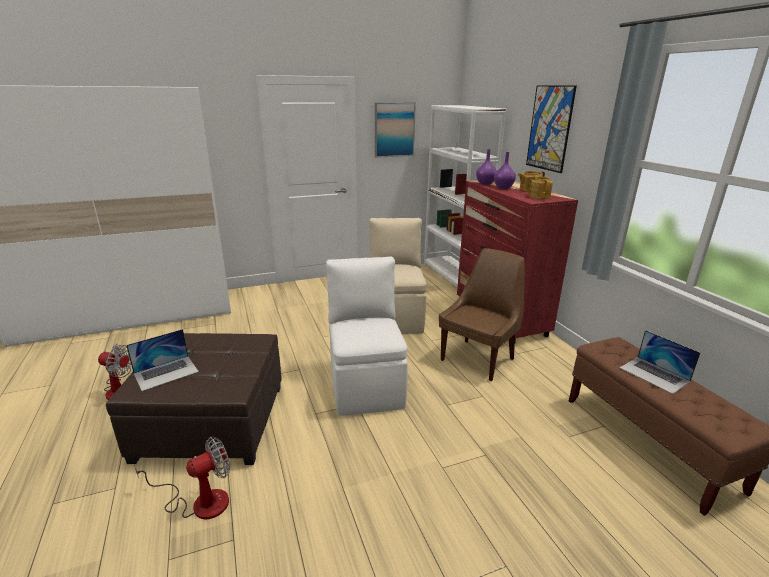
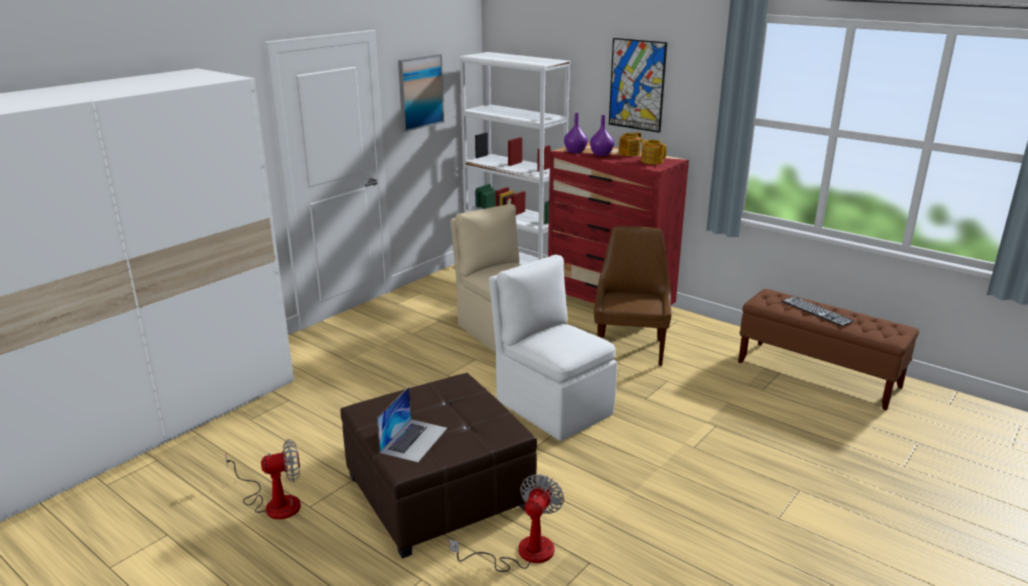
camera: 30 degrees left, 0 degrees up
laptop [620,330,700,394] -> keyboard [782,297,854,326]

